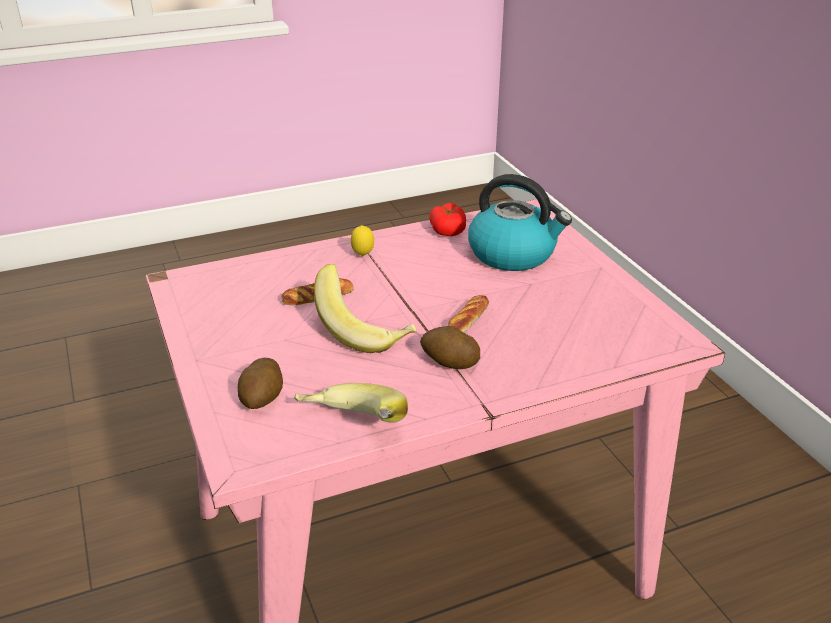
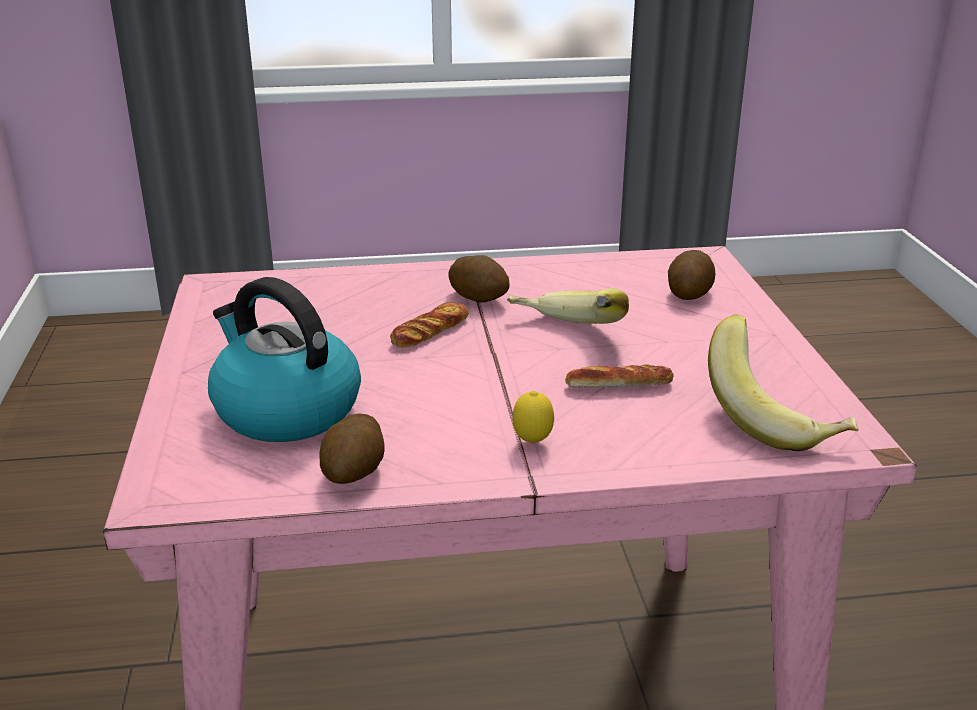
camera: 165 degrees left, 5 degrees down
banana [294,383,408,423] -> banana moved to [708,315,859,451]
tomato [429,203,466,236] -> potato [319,413,385,484]

